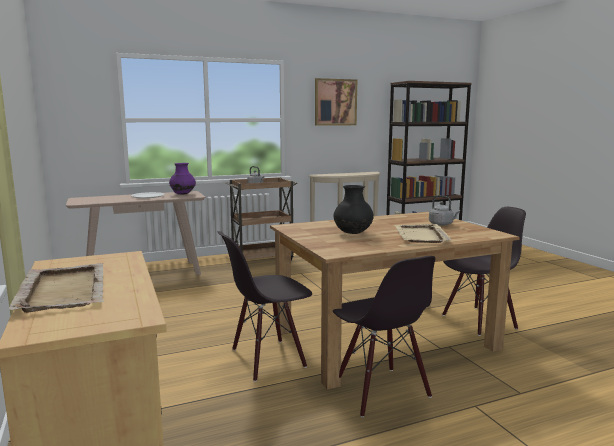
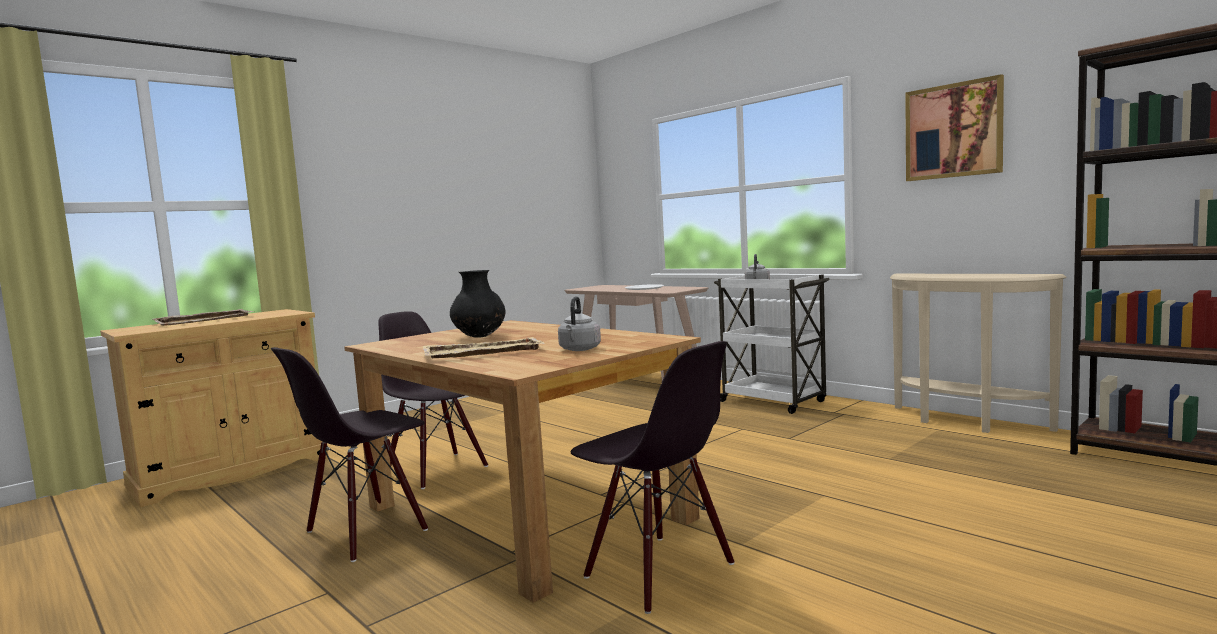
camera: 70 degrees right, 5 degrees down
purple vase [169,163,196,195] -> none
brown cart [225,177,297,260] -> white cart [714,274,830,414]

